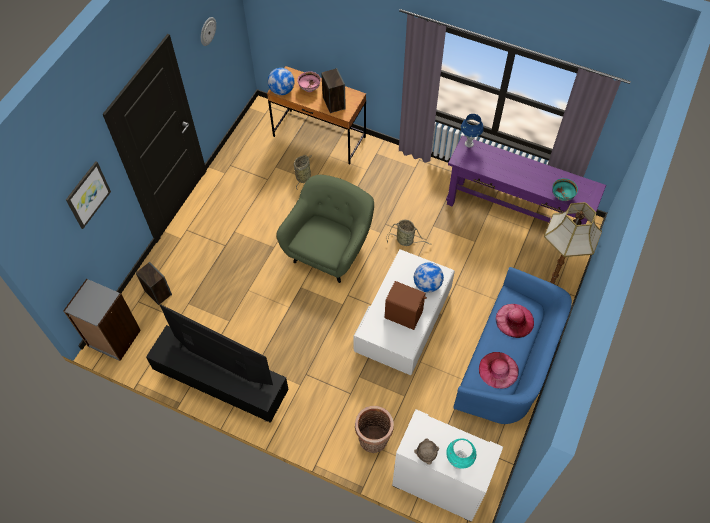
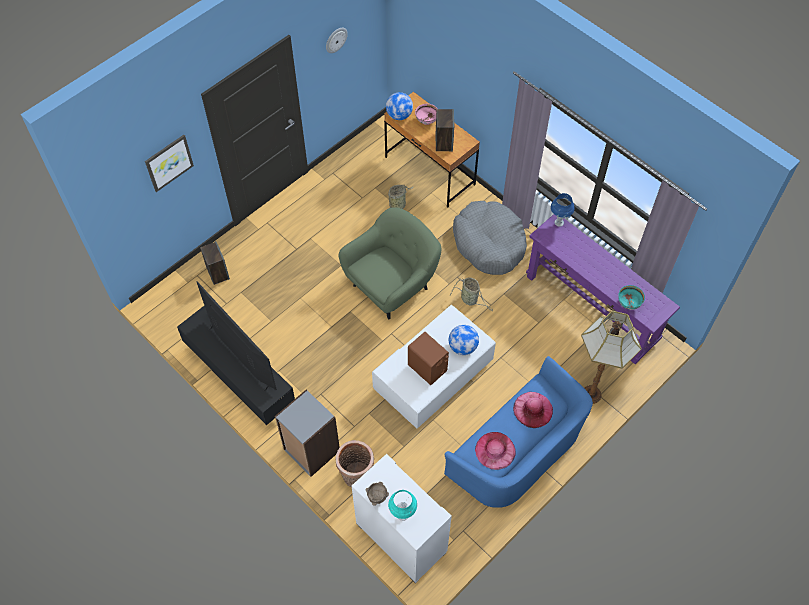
camera: 20 degrees right, 0 degrees up
grey bookcase [63,279,141,361] -> grey bookcase moved to [275,389,340,477]
none -> grey dog bed [453,201,527,275]

